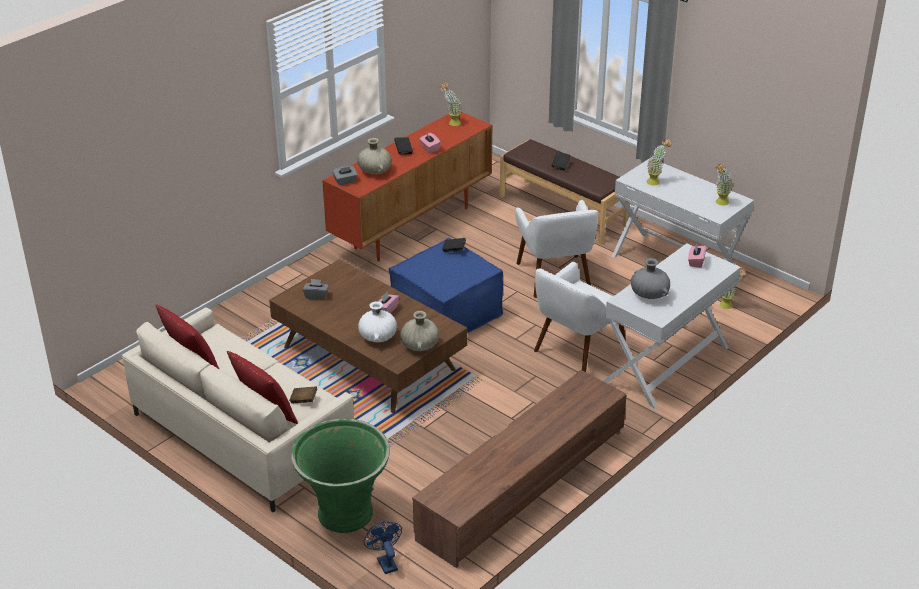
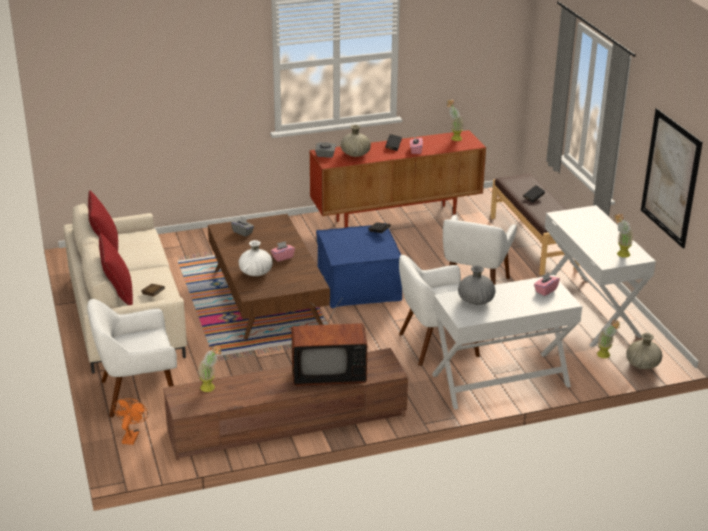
camera: 30 degrees right, 5 degrees down
green planter [291,418,390,533] -> white armchair [87,299,177,418]
blue fan [364,521,402,574] -> orange fan [113,398,148,445]
beige vase [400,311,439,351] -> beige vase moved to [626,333,662,369]
potted plant [647,139,672,186] -> potted plant moved to [198,345,222,392]
none -> television [291,297,367,386]
none -> picture [641,108,703,249]

